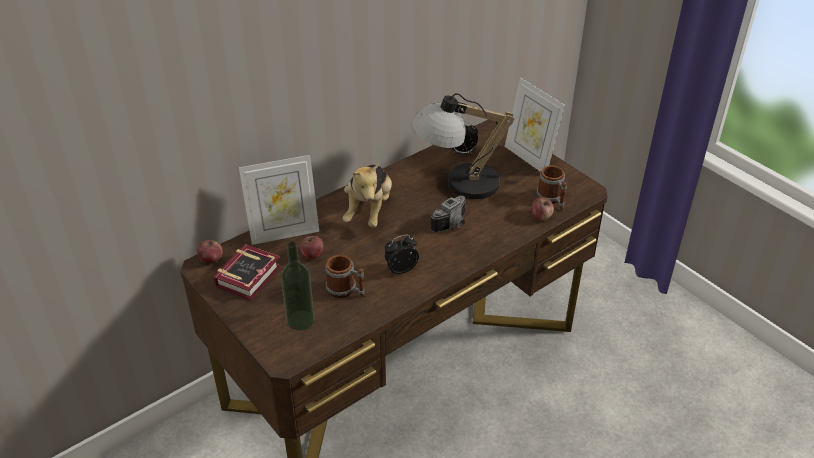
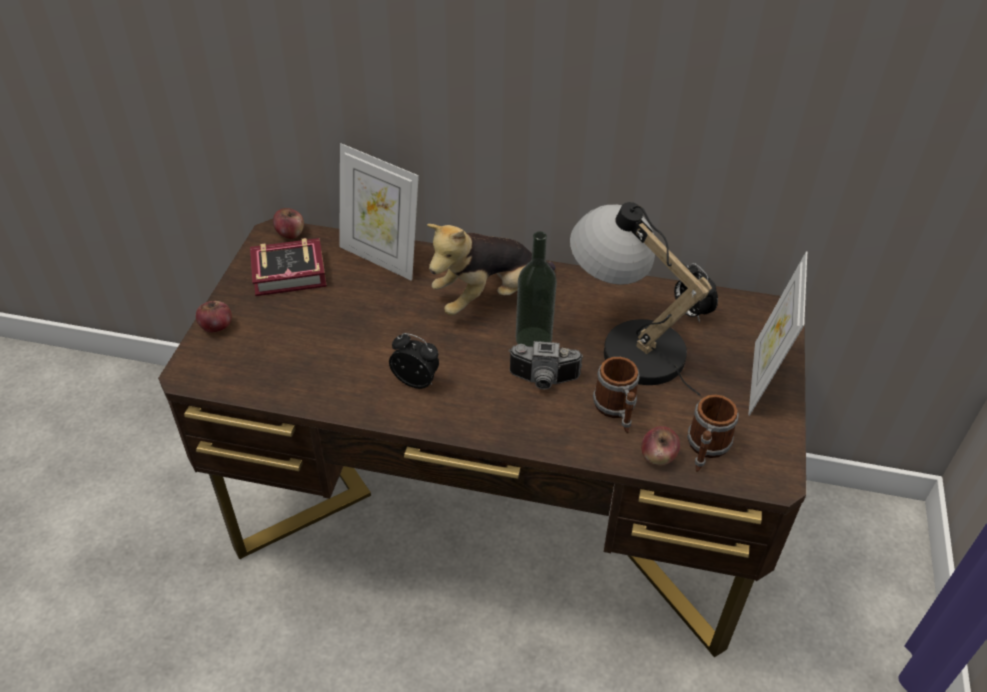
camera: 50 degrees right, 5 degrees up
bottle [281,241,315,330] -> bottle moved to [516,231,557,346]
apple [300,236,323,259] -> apple moved to [196,301,232,333]
mug [325,255,365,298] -> mug moved to [593,357,640,433]

